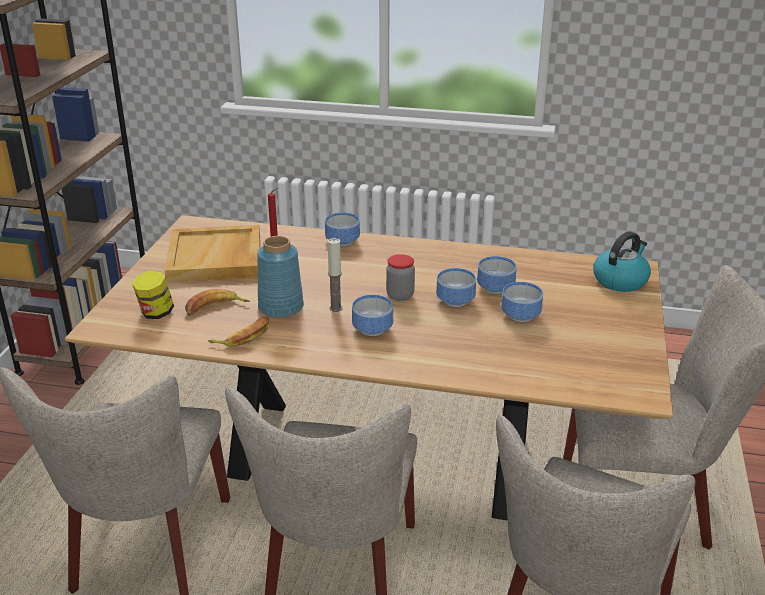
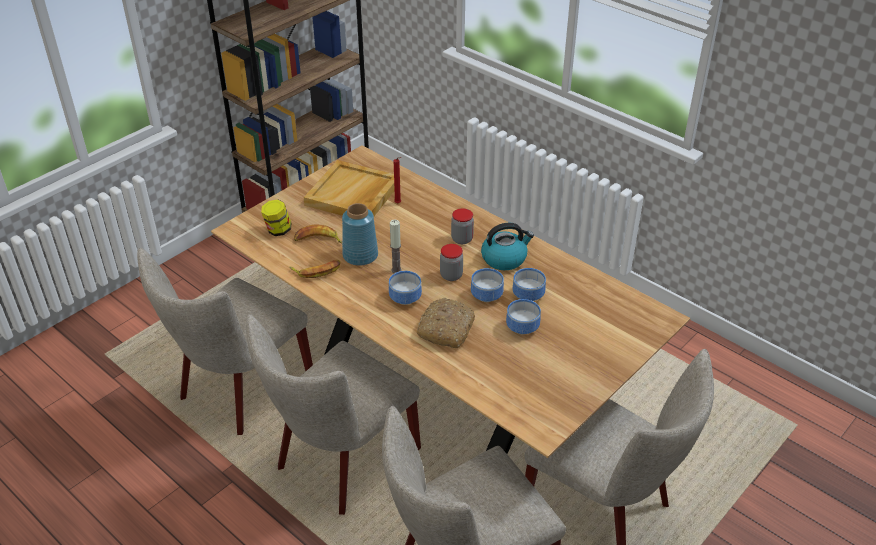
camera: 30 degrees right, 10 degrees up
bowl [325,212,360,246] -> none
kettle [593,231,651,292] -> kettle moved to [481,223,534,270]
none -> bread [417,298,475,348]
none -> jar [451,208,474,244]

